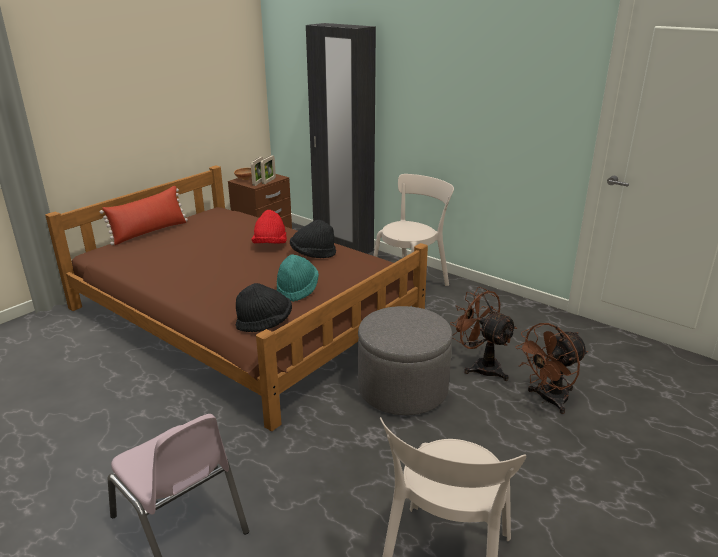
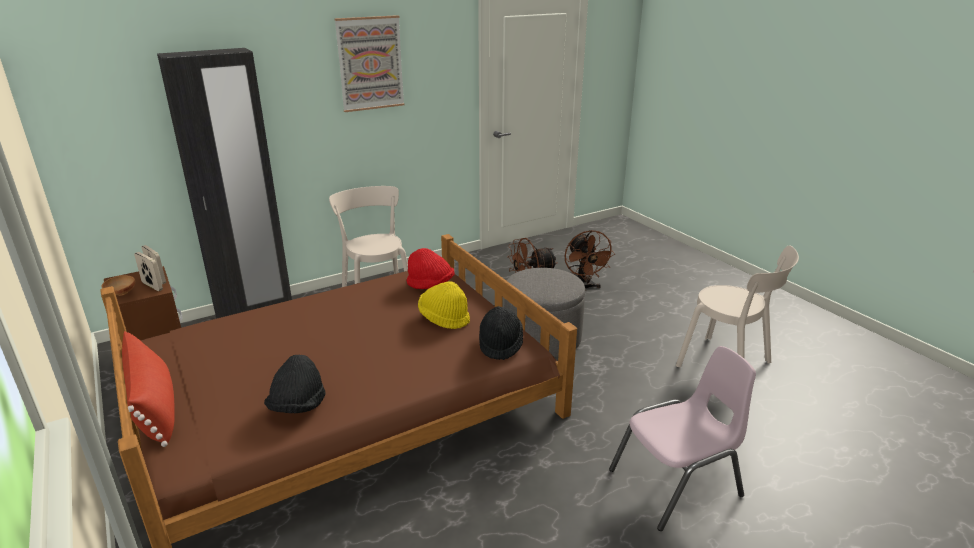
camera: 70 degrees left, 0 degrees up
red hat [251,210,287,243] -> red hat moved to [407,248,455,289]
turquoise hat [277,254,319,302] -> yellow hat [418,281,470,329]
black hat [290,220,336,258] -> black hat moved to [264,355,325,413]
none -> picture [334,15,405,112]

